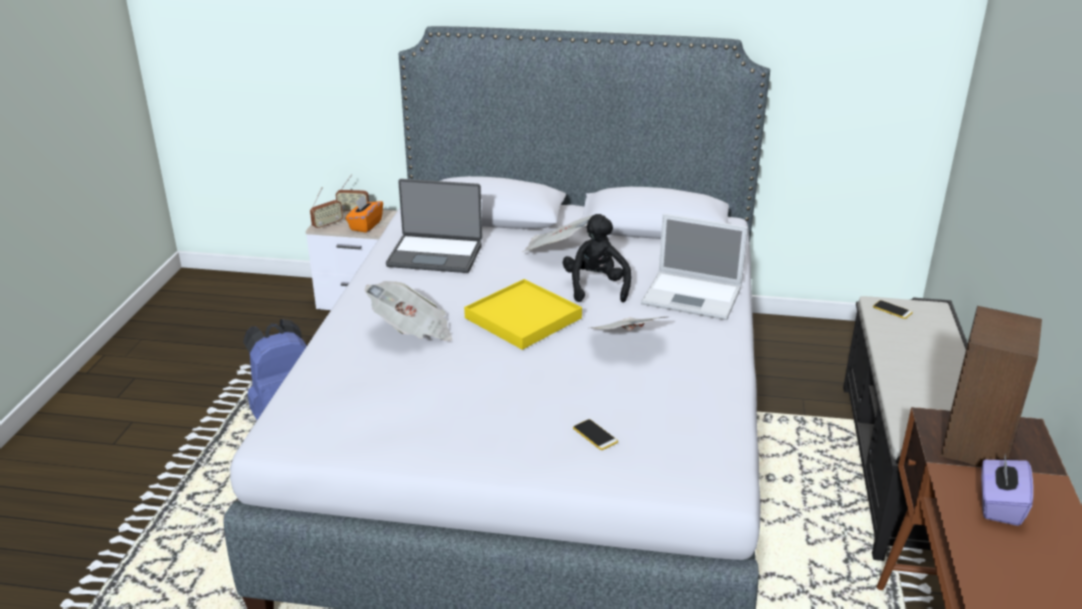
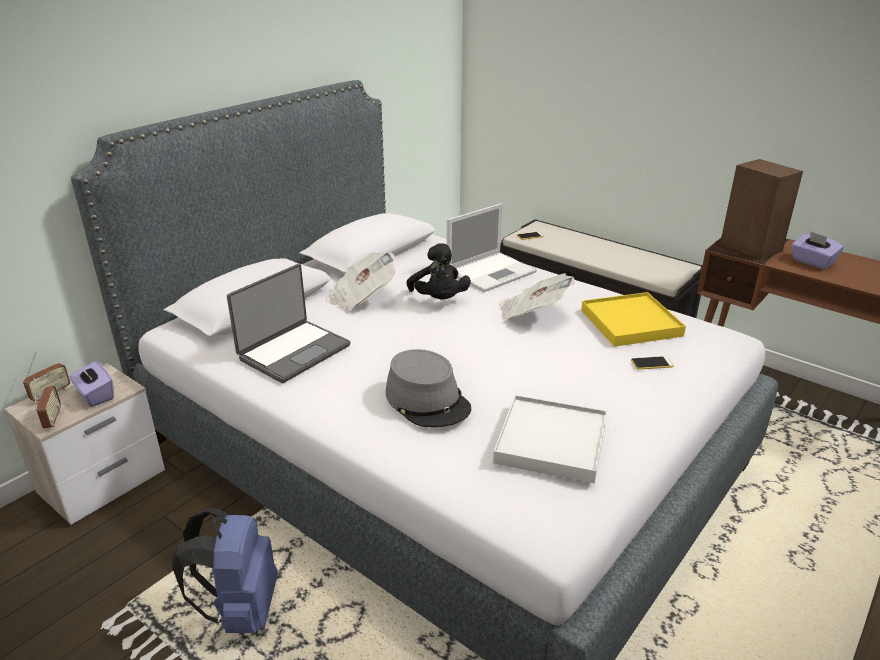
camera: 60 degrees left, 0 degrees up
orange tissue box [345,195,383,233] -> purple tissue box [69,361,114,407]
newspaper [365,281,452,341] -> grey hat [385,349,471,427]
yellow tray [464,279,582,350] -> yellow tray moved to [581,292,686,347]
black plush toy [563,214,631,302] -> black plush toy turned 135 degrees counterclockwise [406,244,471,299]
none -> white tray [493,395,607,483]

